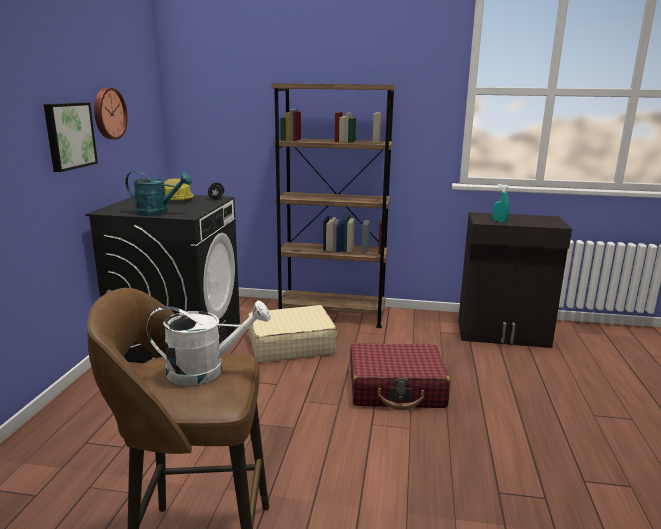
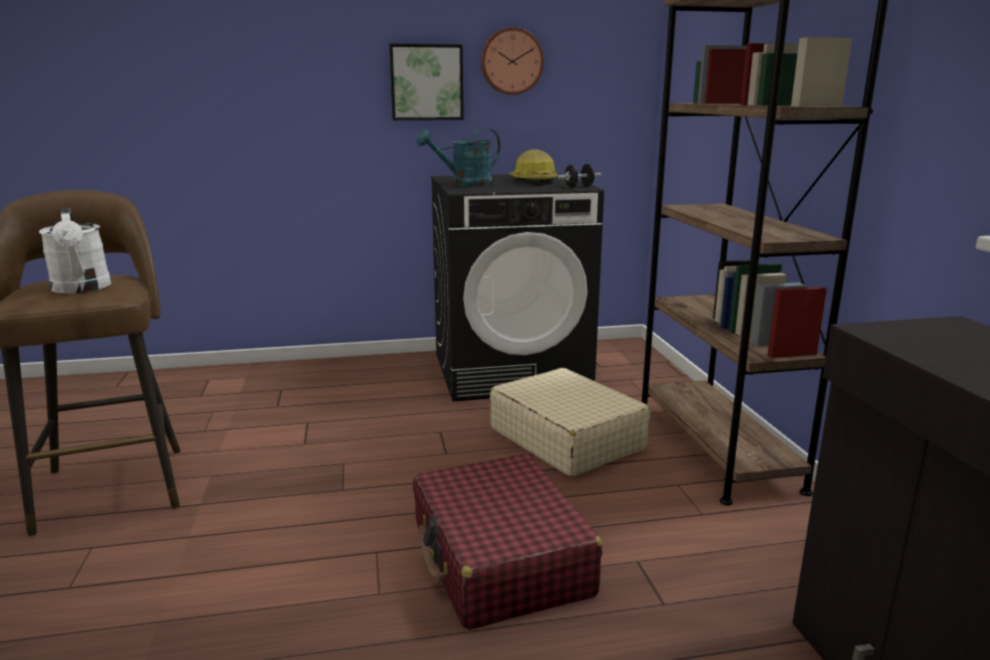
camera: 70 degrees right, 0 degrees up
turquoise watering can [125,171,192,216] -> turquoise watering can turned 75 degrees clockwise [417,129,500,186]
turquoise spray bottle [492,184,509,222] -> none

